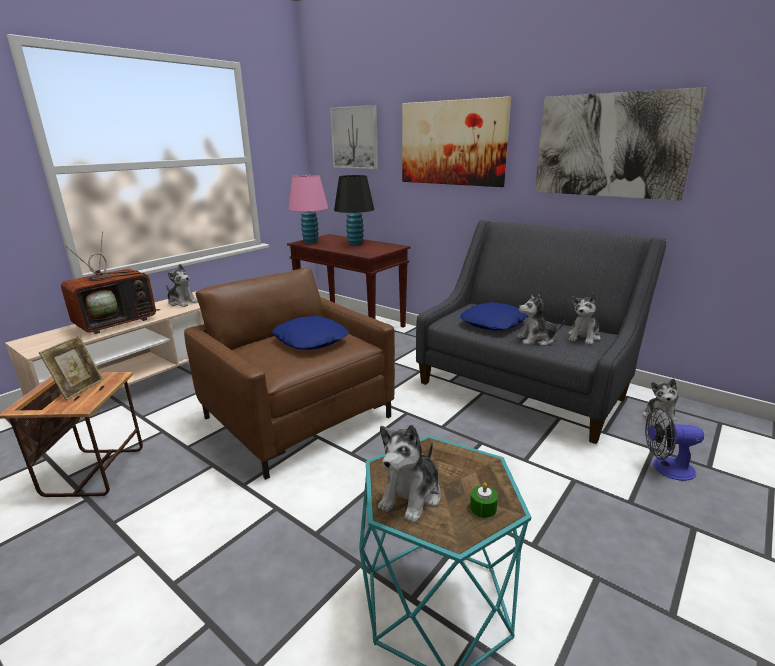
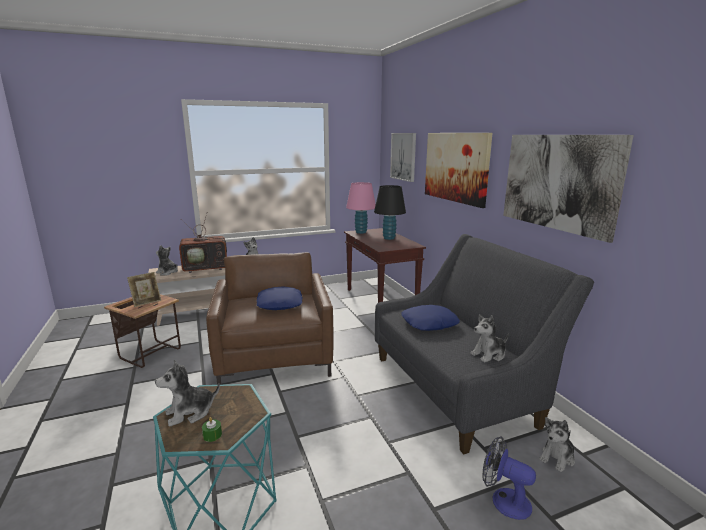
camera: 30 degrees right, 5 degrees down
plush toy [517,294,564,346] -> plush toy moved to [156,245,178,276]

